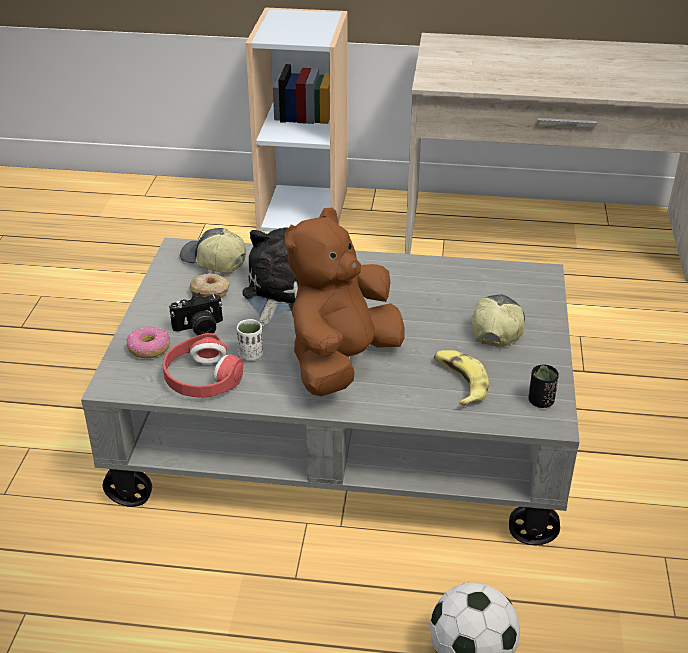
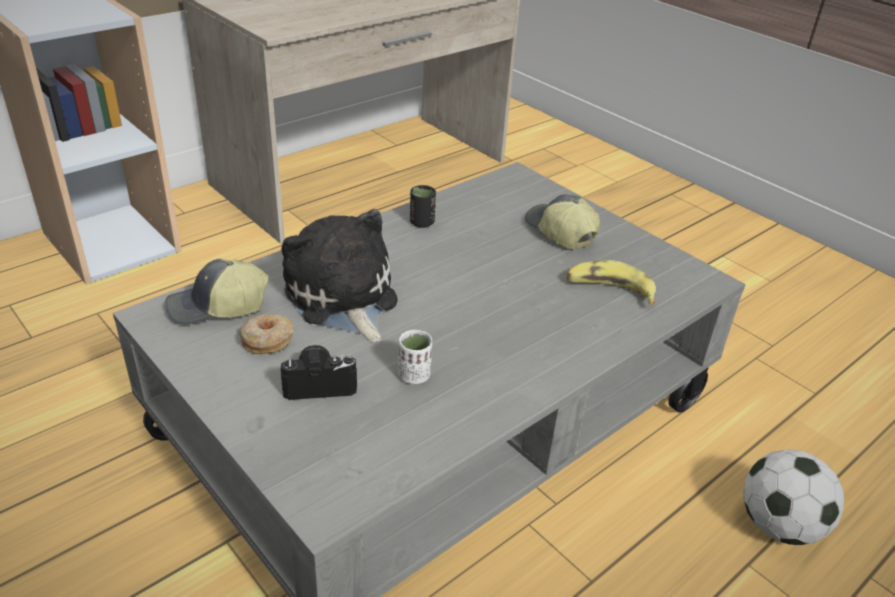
camera: 50 degrees left, 0 degrees up
donut [126,326,170,358] -> none
red headphones [162,333,243,398] -> none
camera [169,293,223,336] -> camera turned 120 degrees counterclockwise [280,345,357,400]
brown plush toy [285,207,404,396] -> none
black cup [529,364,559,408] -> black cup moved to [410,185,436,228]

